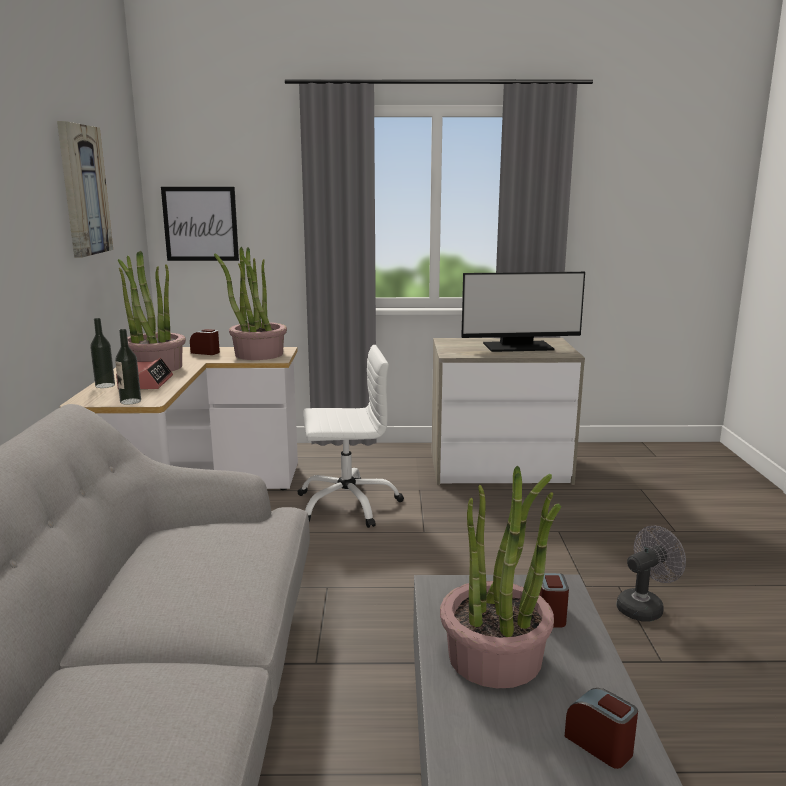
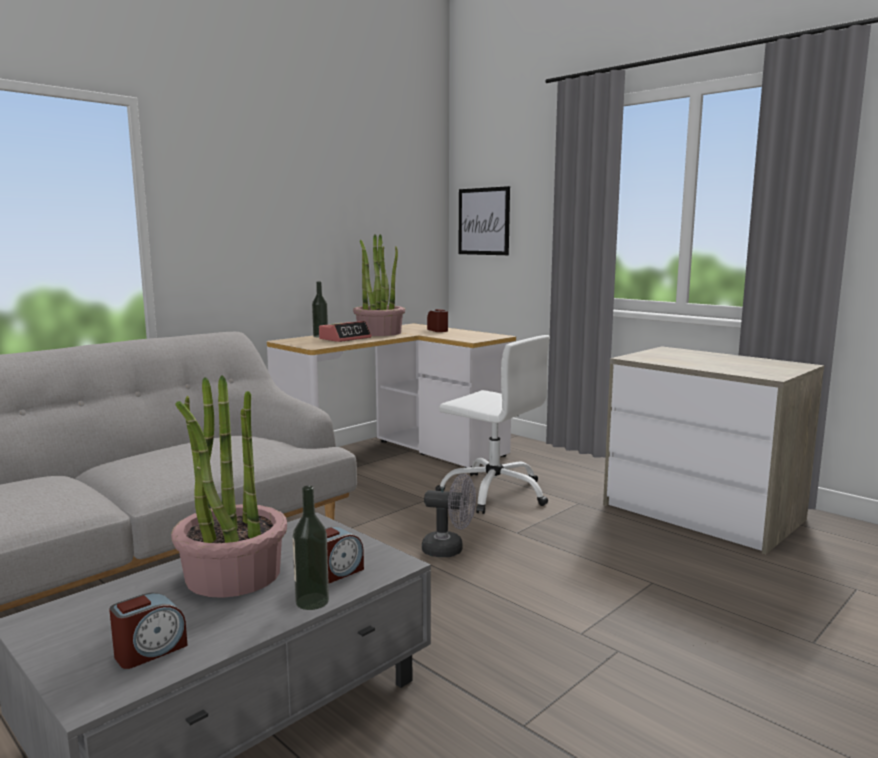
camera: 45 degrees right, 5 degrees down
picture [57,121,113,258] -> none
bottle [115,329,141,405] -> bottle moved to [292,486,329,610]
potted plant [214,247,287,360] -> none
monitor [461,272,585,352] -> none
alarm clock [564,688,638,769] -> alarm clock turned 45 degrees clockwise [109,593,188,669]
grey fan [616,526,686,621] -> grey fan moved to [422,474,476,557]

